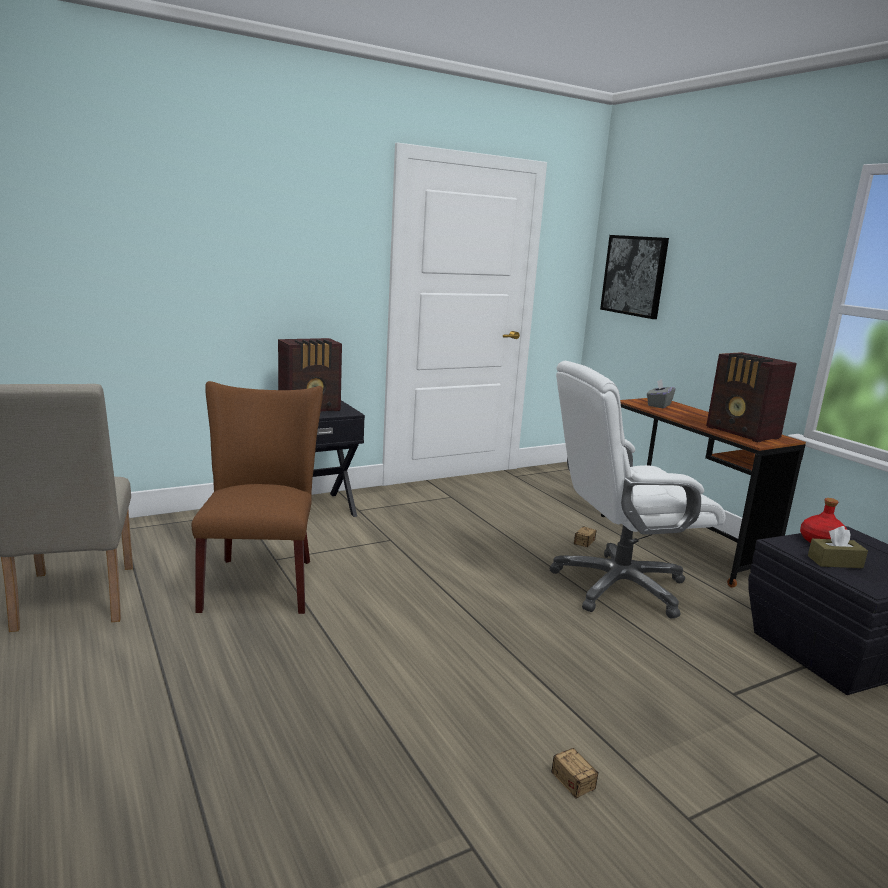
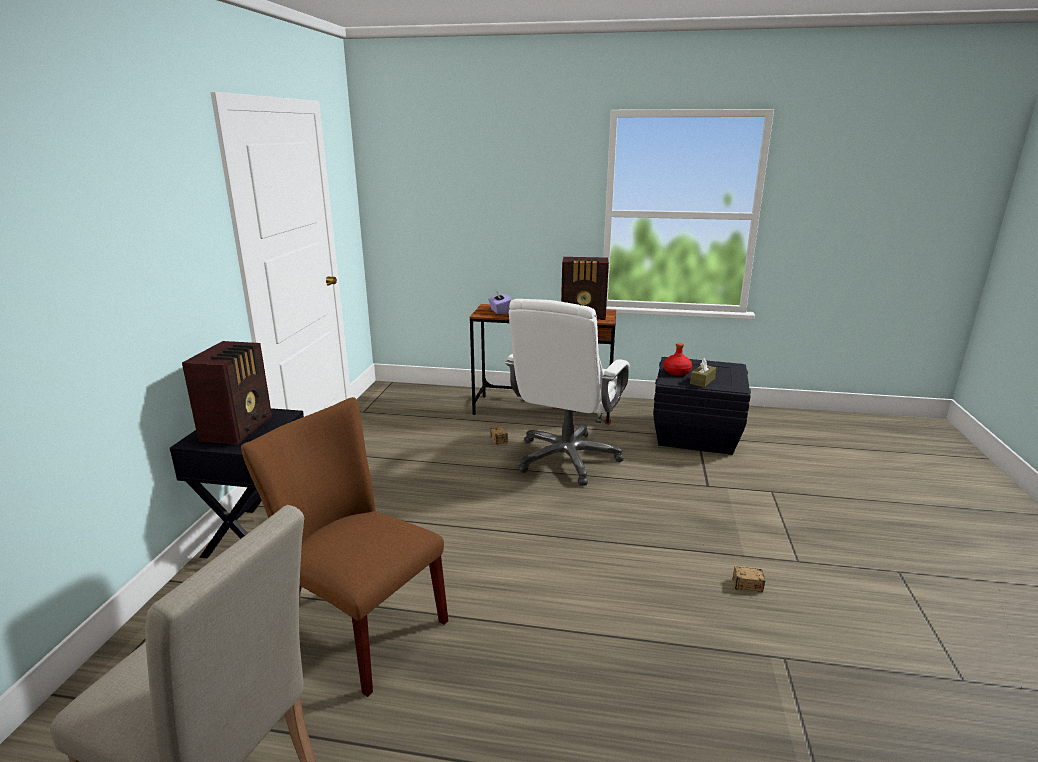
camera: 50 degrees left, 5 degrees up
picture [600,235,669,319] -> none
grey tissue box [647,379,675,408] -> purple tissue box [488,291,511,314]

